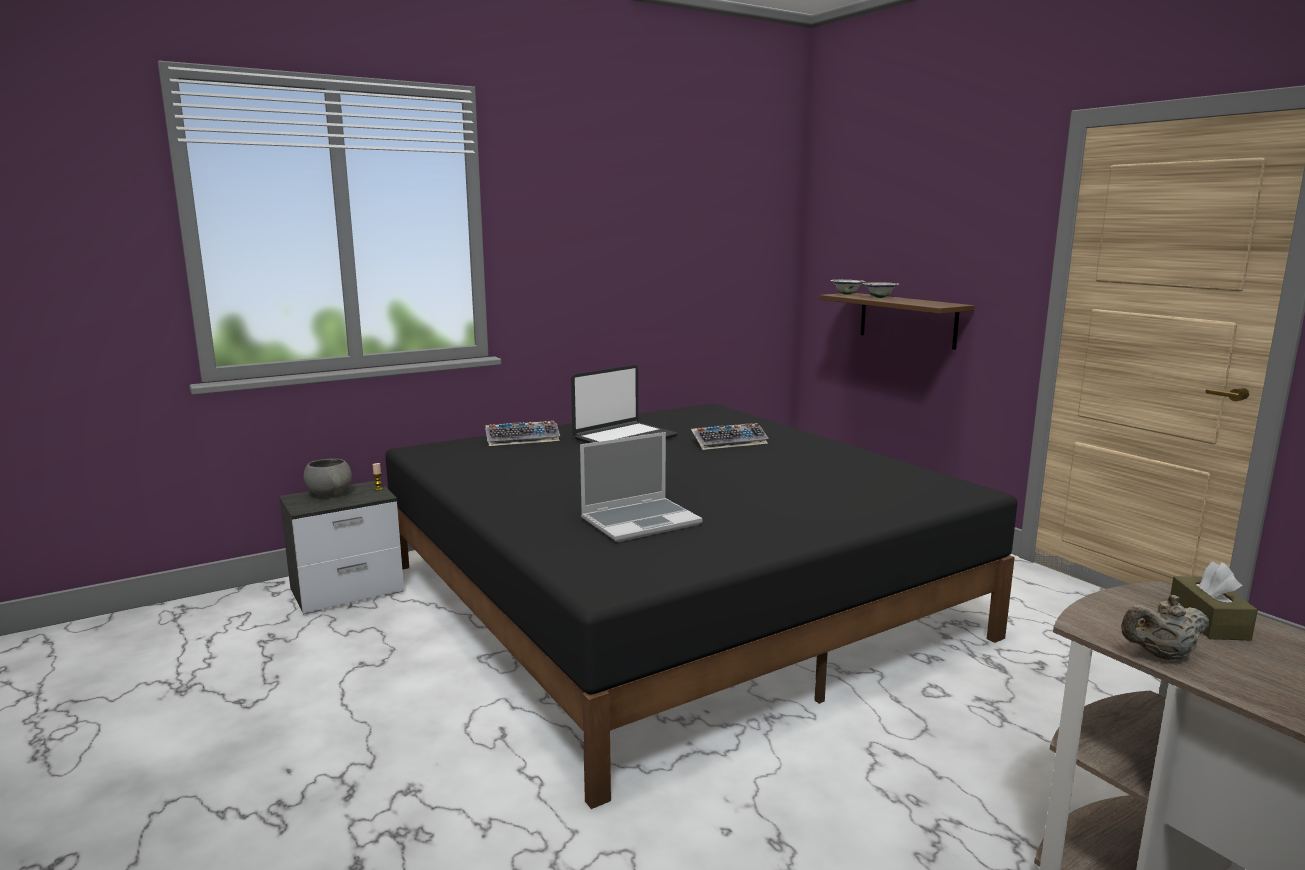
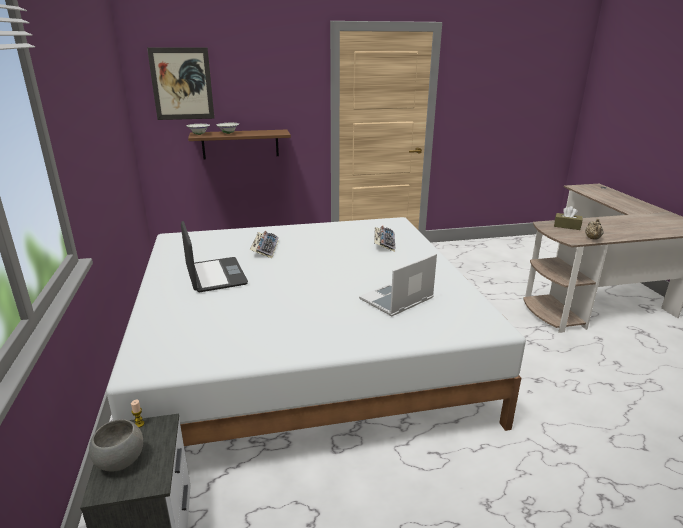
camera: 70 degrees left, 10 degrees up
black bed [385,403,1017,809] -> white bed [106,217,526,446]
keyboard [485,421,560,446] -> keyboard moved to [374,225,395,252]
laptop [580,432,703,542] -> laptop turned 120 degrees counterclockwise [359,254,437,316]
none -> picture [147,47,214,120]

